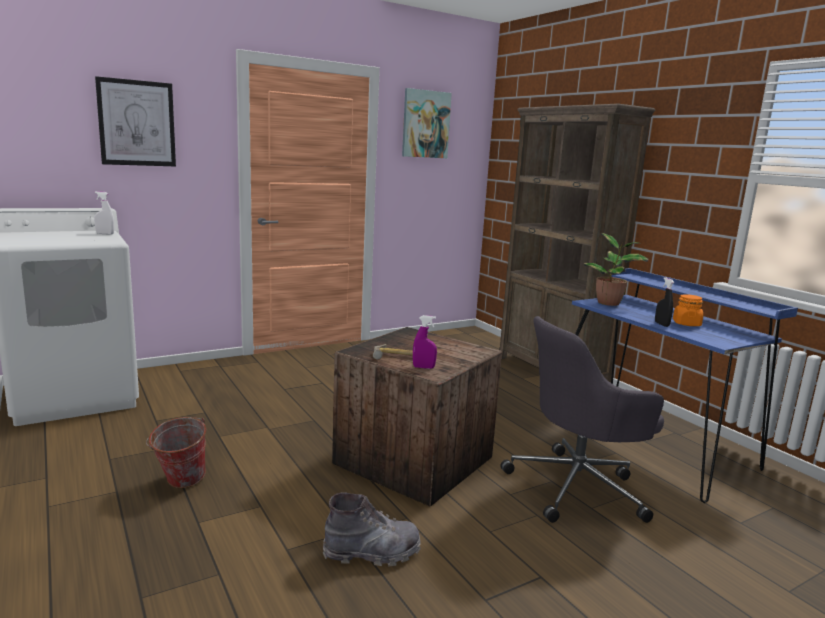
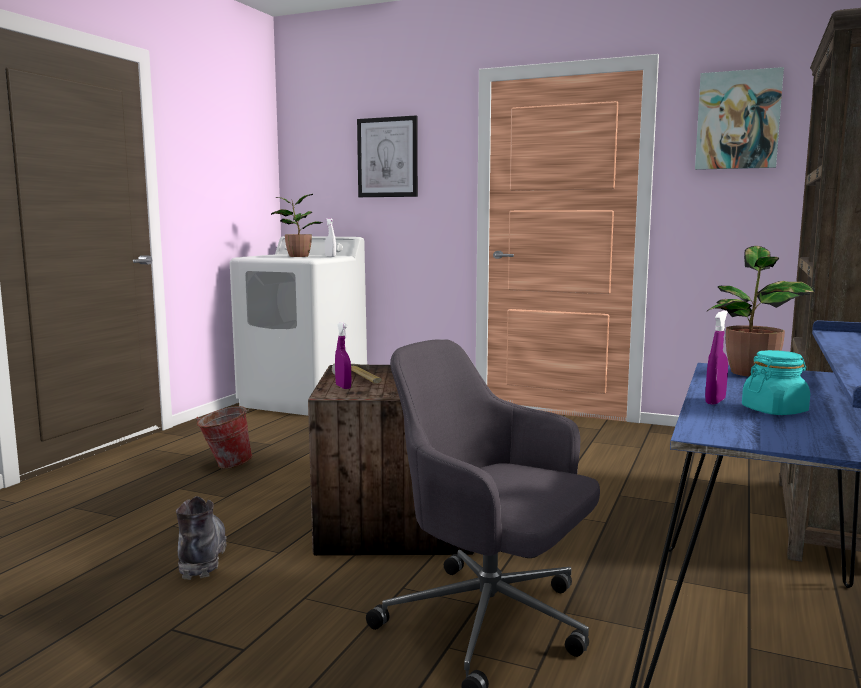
camera: 55 degrees right, 5 degrees down
grey boot [323,493,421,567] -> grey boot turned 150 degrees counterclockwise [176,496,227,580]
black spray bottle [655,277,674,327] -> purple spray bottle [705,310,728,405]
orange jar [673,294,703,326] -> turquoise jar [742,350,810,415]
none -> potted plant [271,194,322,257]

